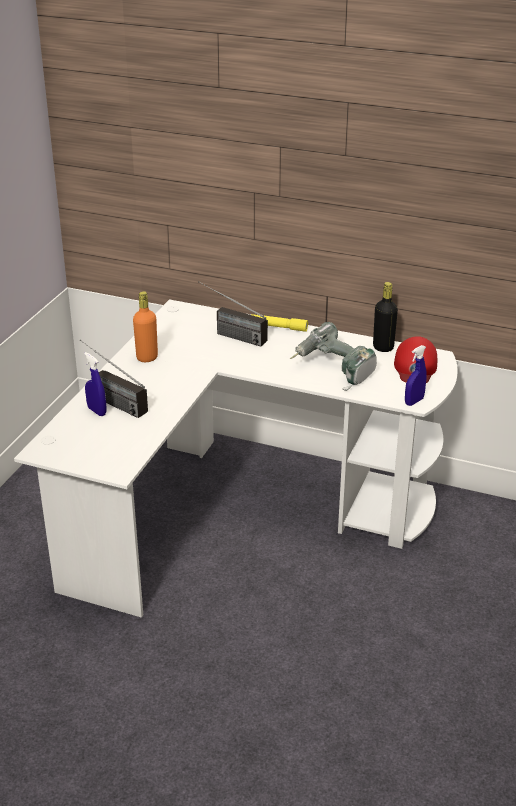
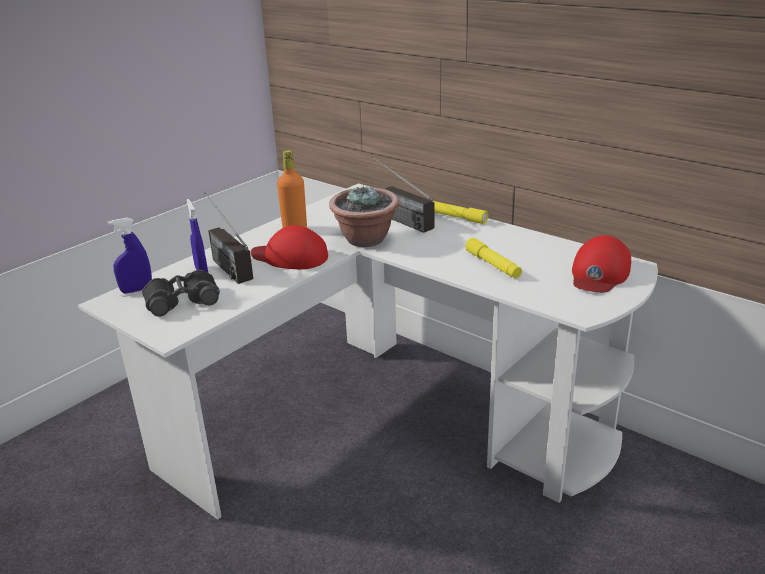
camera: 20 degrees right, 5 degrees down
power drill [290,322,377,391] -> yellow flashlight [465,238,522,278]
black bottle [373,282,398,352] -> none
blue spray bottle [405,345,427,406] -> blue spray bottle moved to [108,218,152,293]
none -> black binoculars [142,270,220,317]
none -> red cap [251,225,328,269]
none -> potted plant [329,186,399,247]

